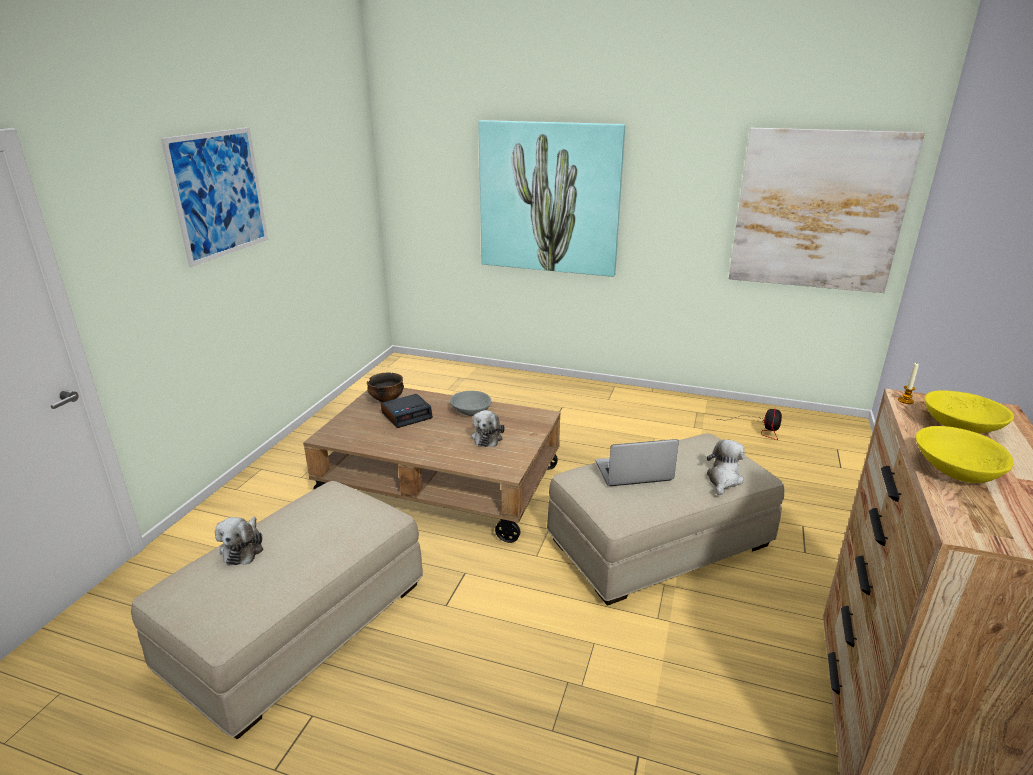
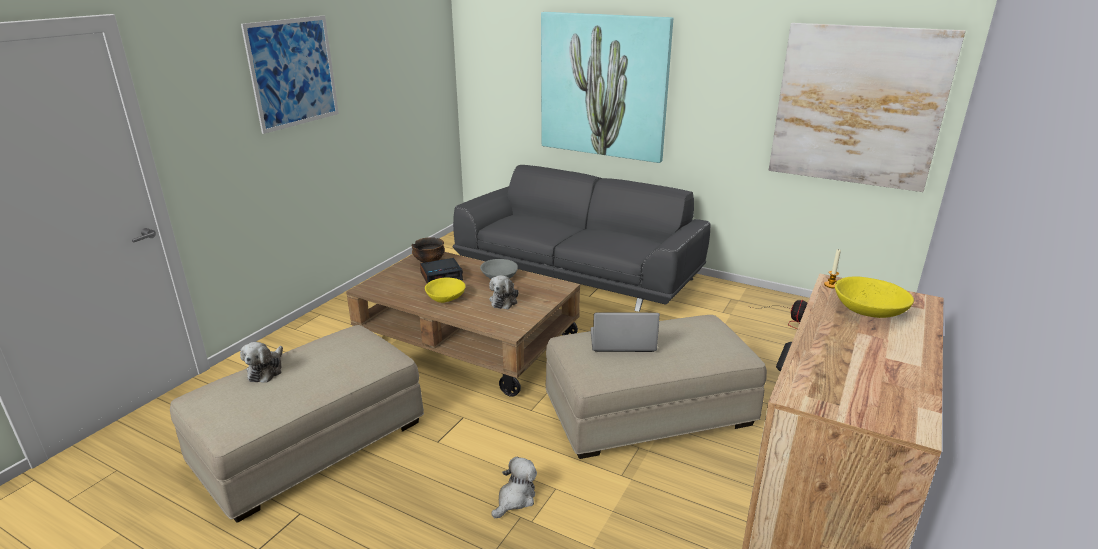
camera: 10 degrees right, 0 degrees up
plush toy [707,440,745,495] -> plush toy moved to [491,457,537,518]
yellow bowl [915,426,1014,483] -> yellow bowl moved to [425,277,465,303]
none -> grey sofa [453,165,710,312]

